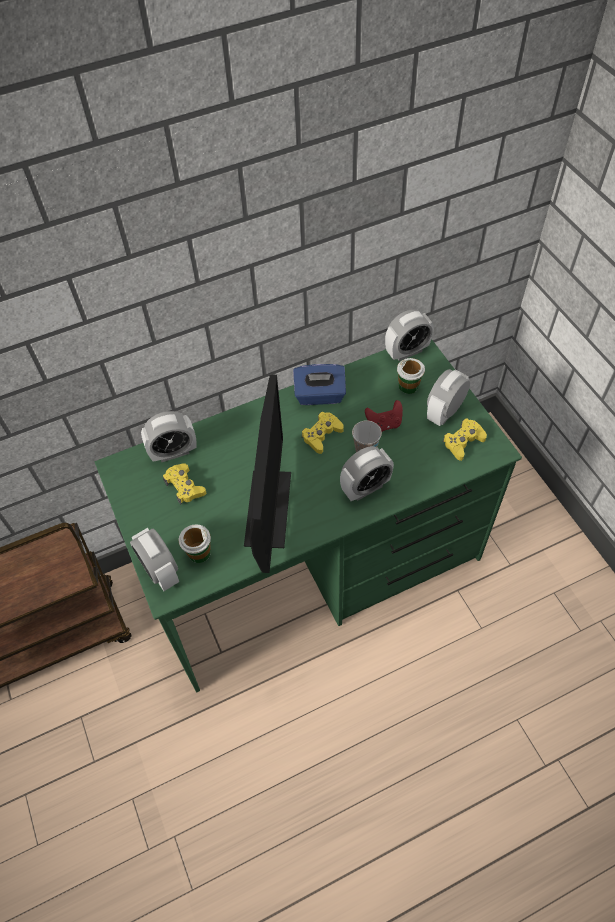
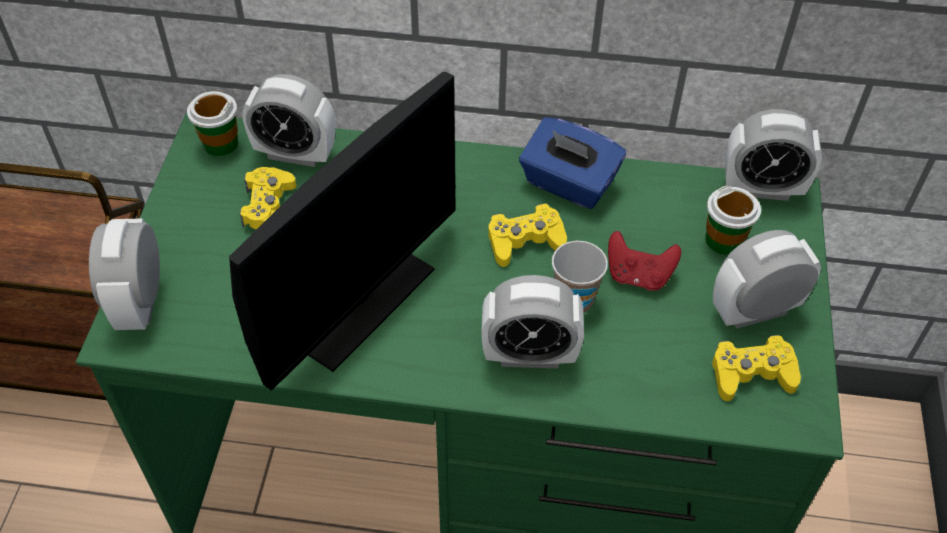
camera: 30 degrees right, 5 degrees down
cup [179,524,211,563] -> cup moved to [187,91,238,157]

